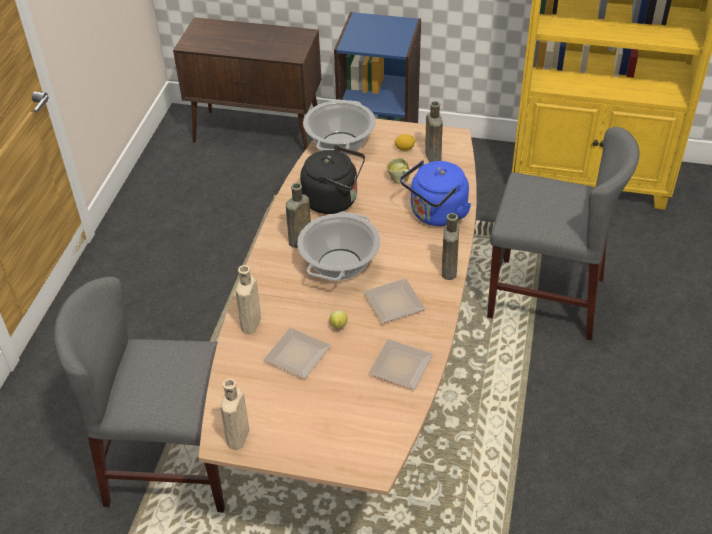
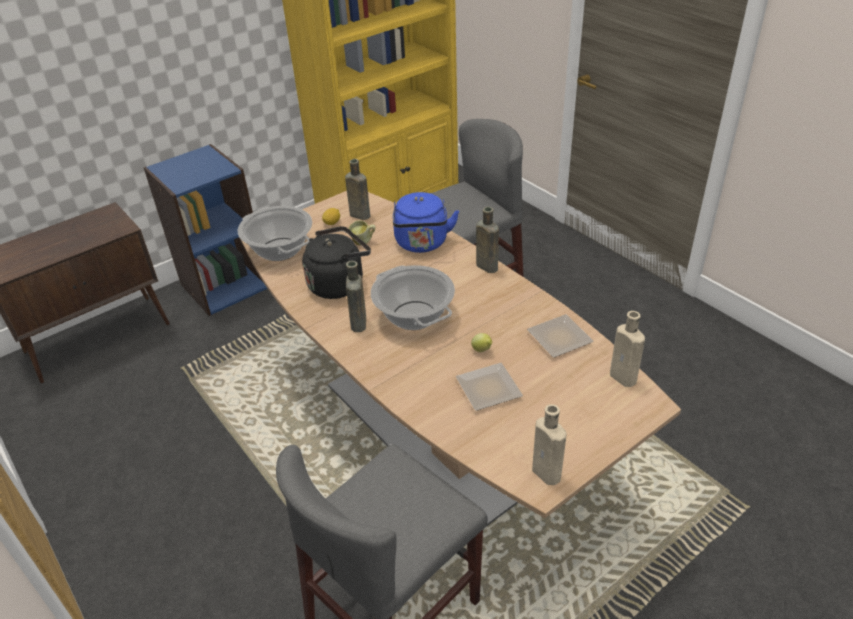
camera: 50 degrees left, 5 degrees down
beige bottle [236,265,261,334] -> beige bottle moved to [610,311,645,387]
plate [364,278,425,323] -> none

